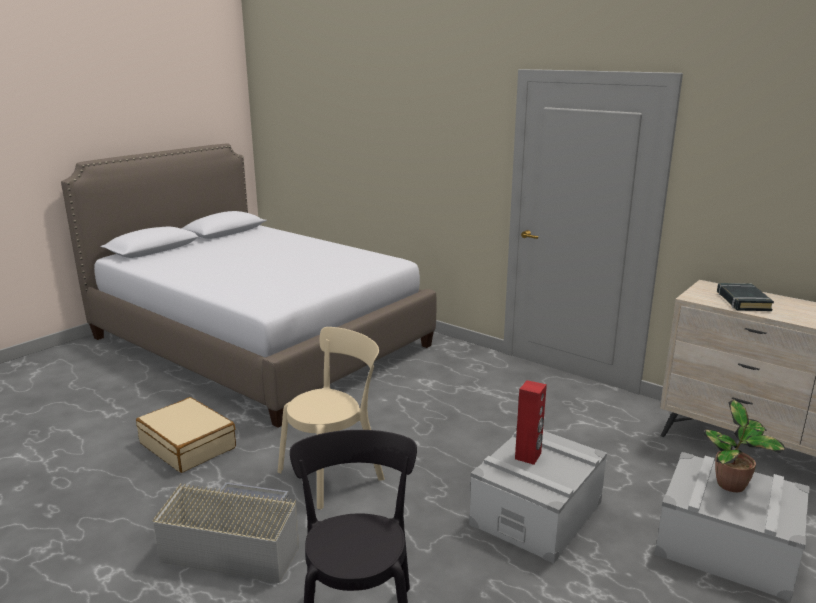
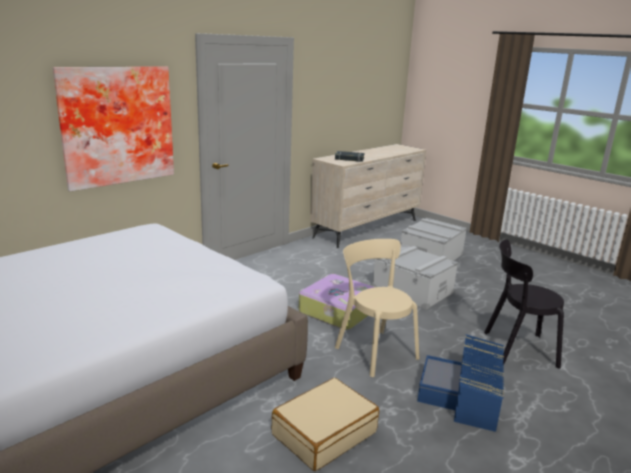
camera: 85 degrees left, 0 degrees up
grey storage box [153,482,299,583] -> blue storage box [417,335,504,432]
red speaker [515,380,547,465] -> none
potted plant [704,400,785,492] -> none
none -> picture [53,66,174,191]
none -> suitcase [298,274,375,330]

